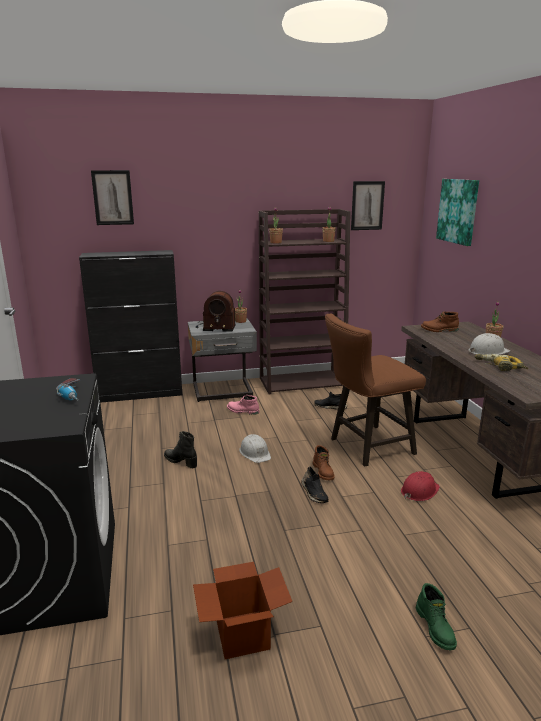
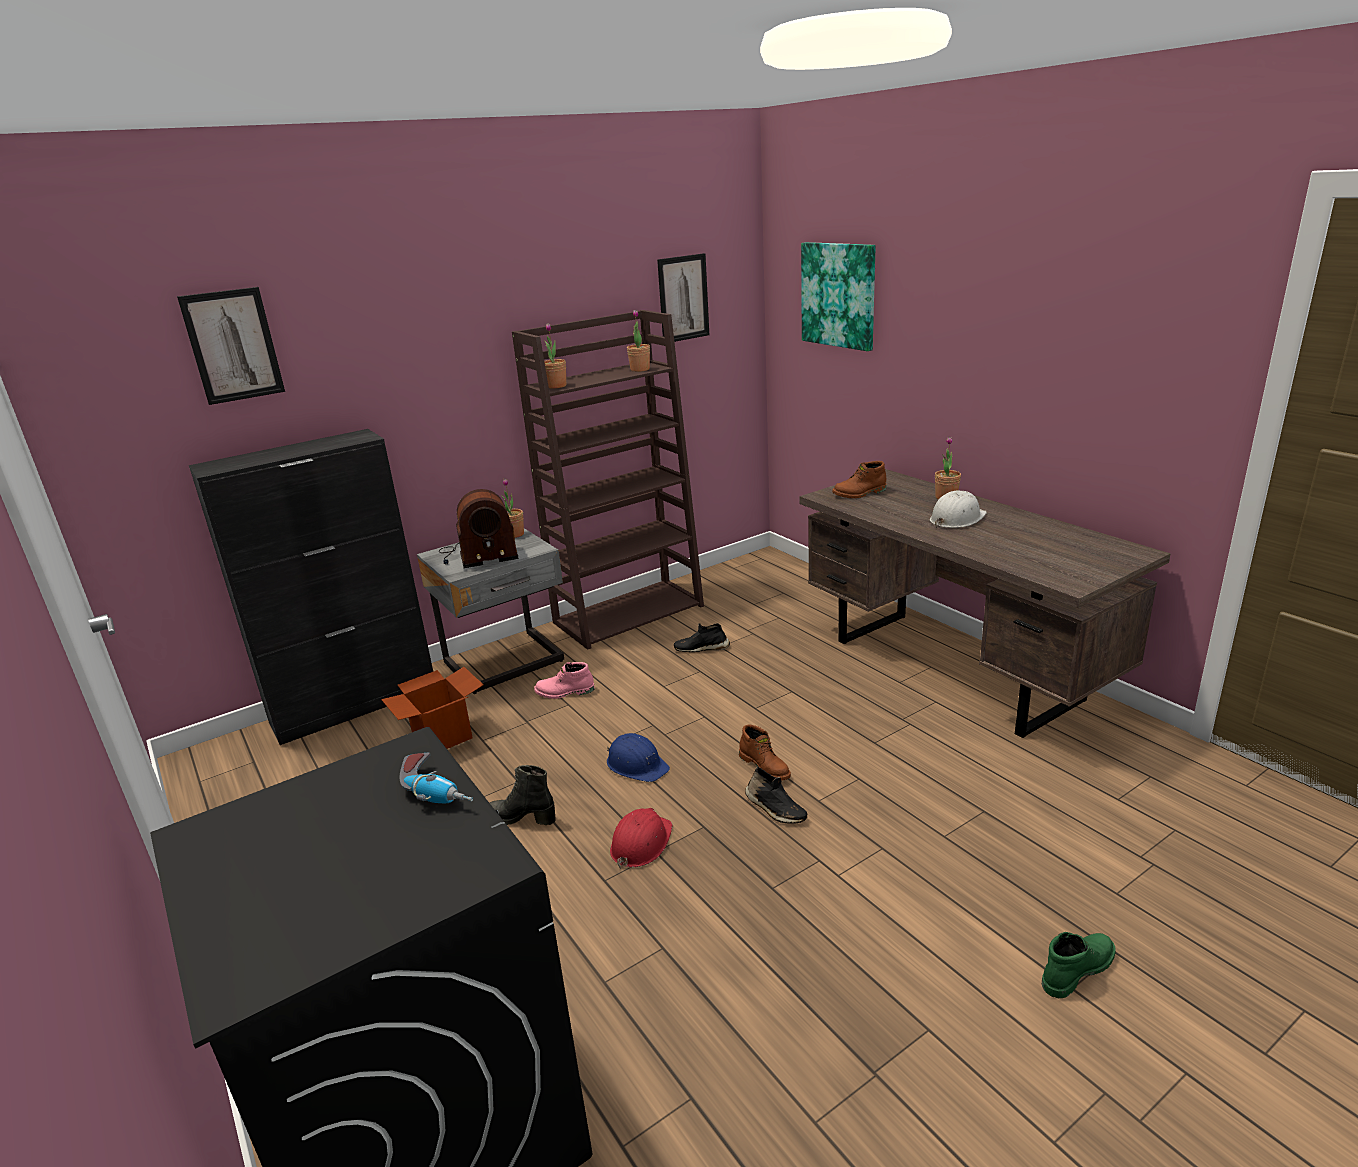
camera: 20 degrees left, 5 degrees up
cardboard box [193,562,292,659] -> cardboard box moved to [381,667,483,749]
white hard hat [239,434,271,463] -> blue hard hat [607,733,670,782]
brown stool [325,314,426,467] -> none
red hard hat [401,471,440,501] -> red hard hat moved to [610,808,673,869]
green boot [416,583,457,650] -> green boot turned 90 degrees counterclockwise [1042,932,1116,998]
power drill [474,354,528,371] -> none

